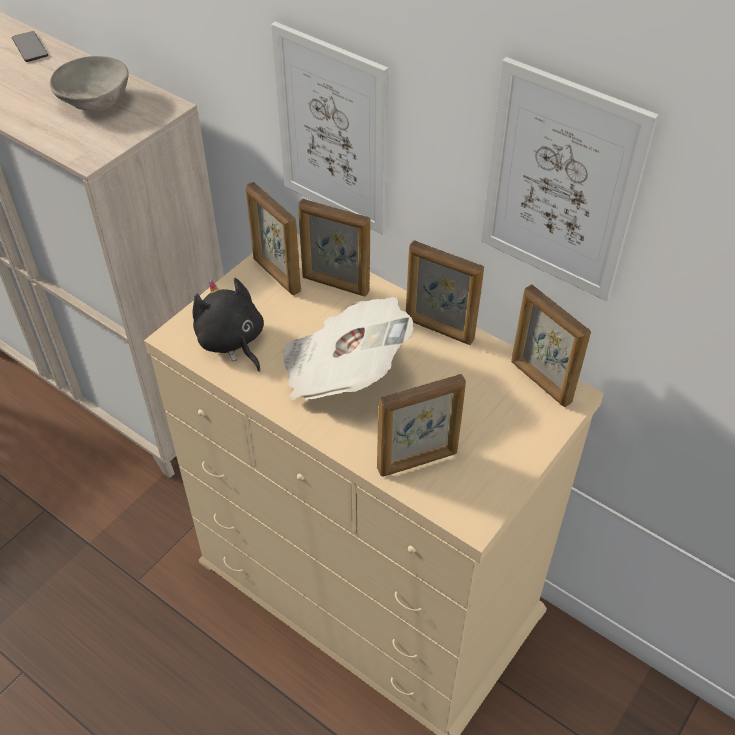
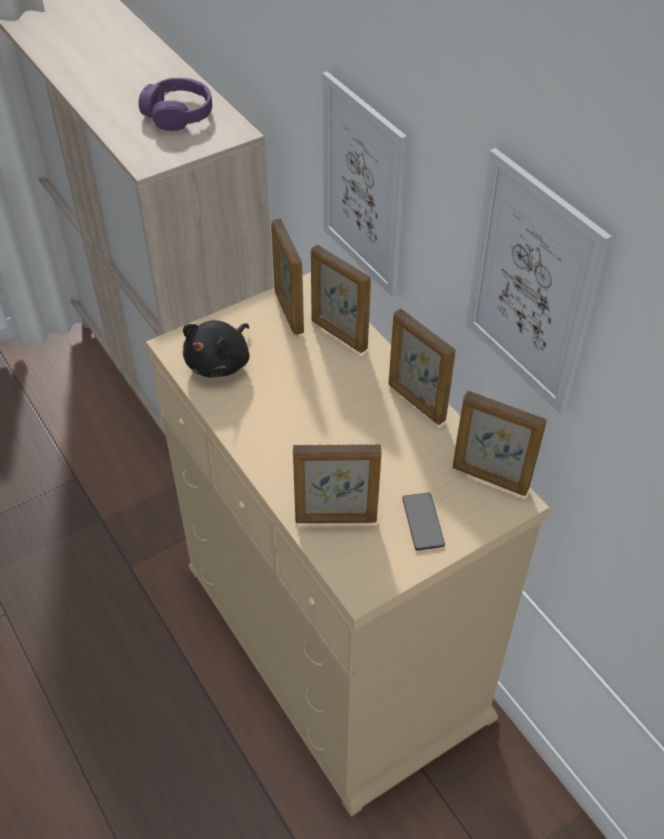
camera: 20 degrees right, 0 degrees up
phone [12,31,48,62] -> phone moved to [402,493,445,550]
grey bowl [49,56,129,111] -> purple headphones [139,78,212,131]
black plush toy [192,278,264,372] -> black plush toy turned 135 degrees counterclockwise [183,320,250,377]
newspaper [282,297,413,400] -> none
picture frame [511,284,591,407] -> picture frame turned 45 degrees counterclockwise [453,391,547,496]

